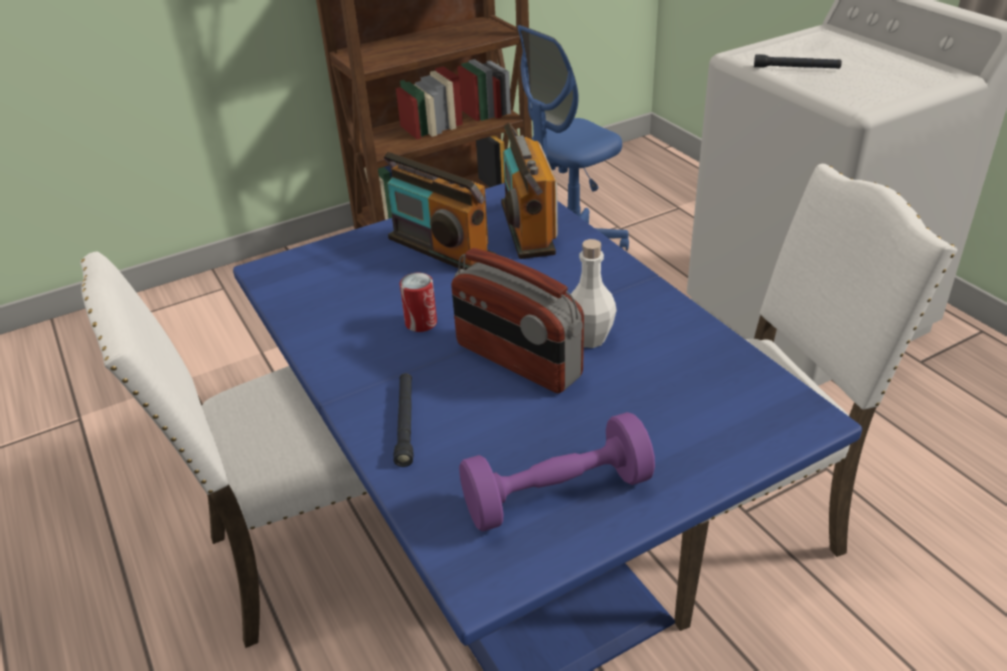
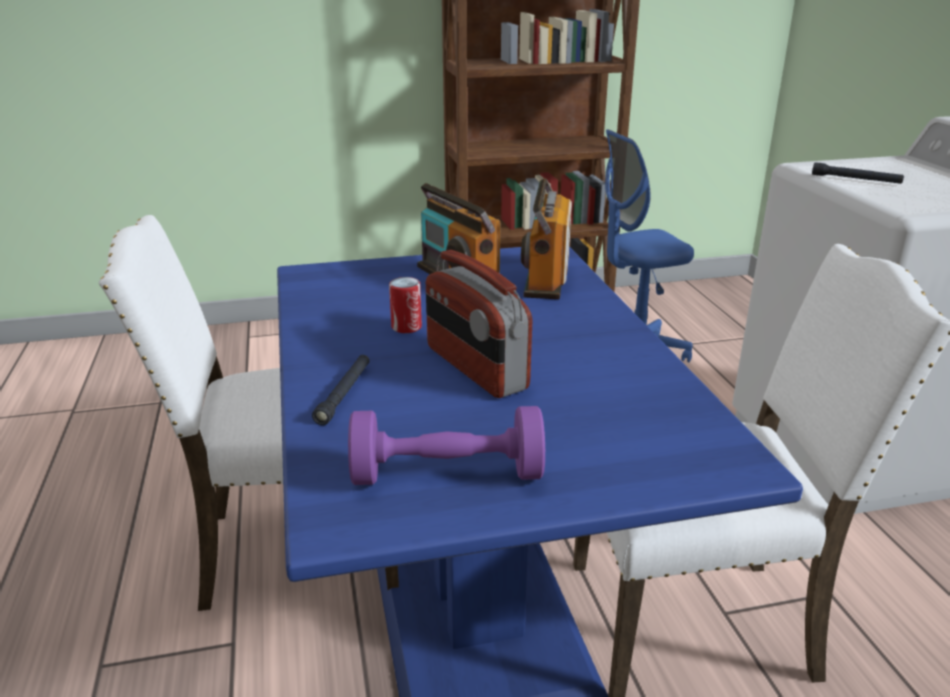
camera: 15 degrees right, 10 degrees down
white bottle [571,239,617,348] -> none

